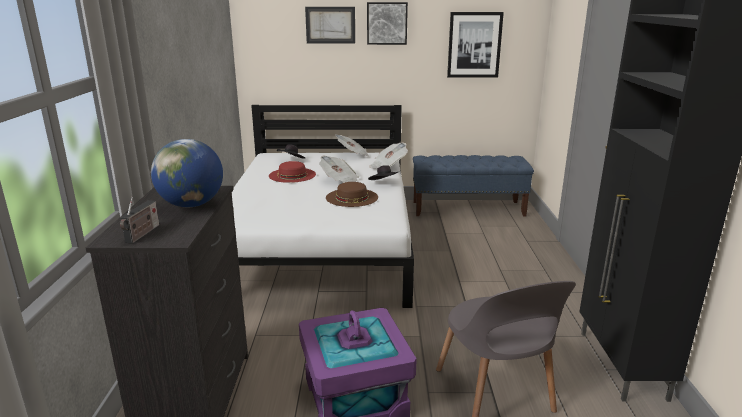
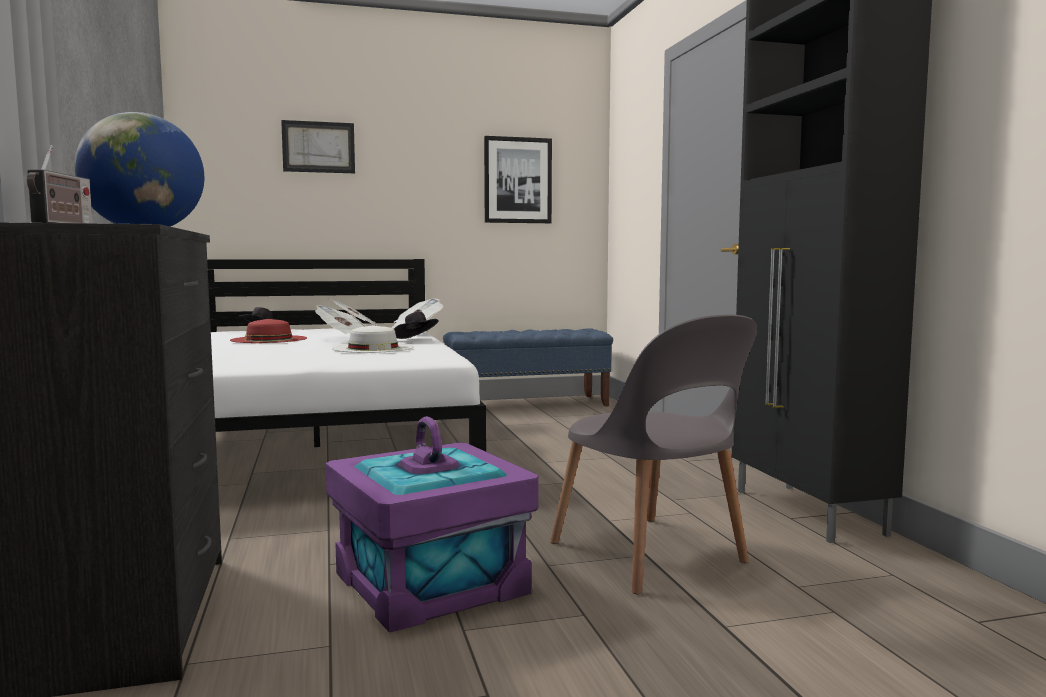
camera: 15 degrees left, 15 degrees down
brown hat [326,182,378,207] -> white hat [332,325,414,353]
picture [367,2,408,45] -> none

